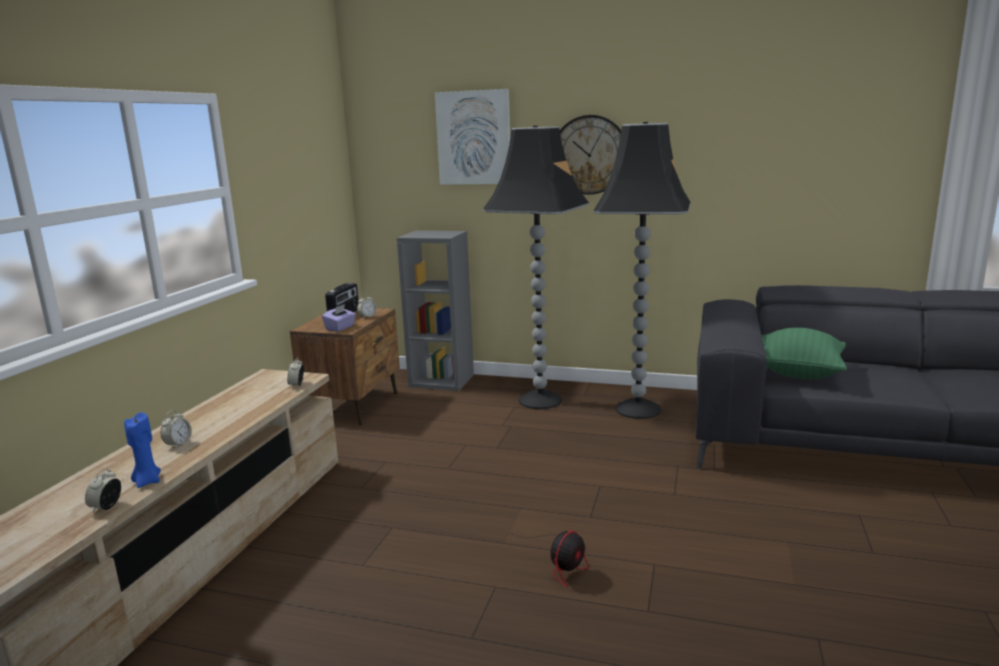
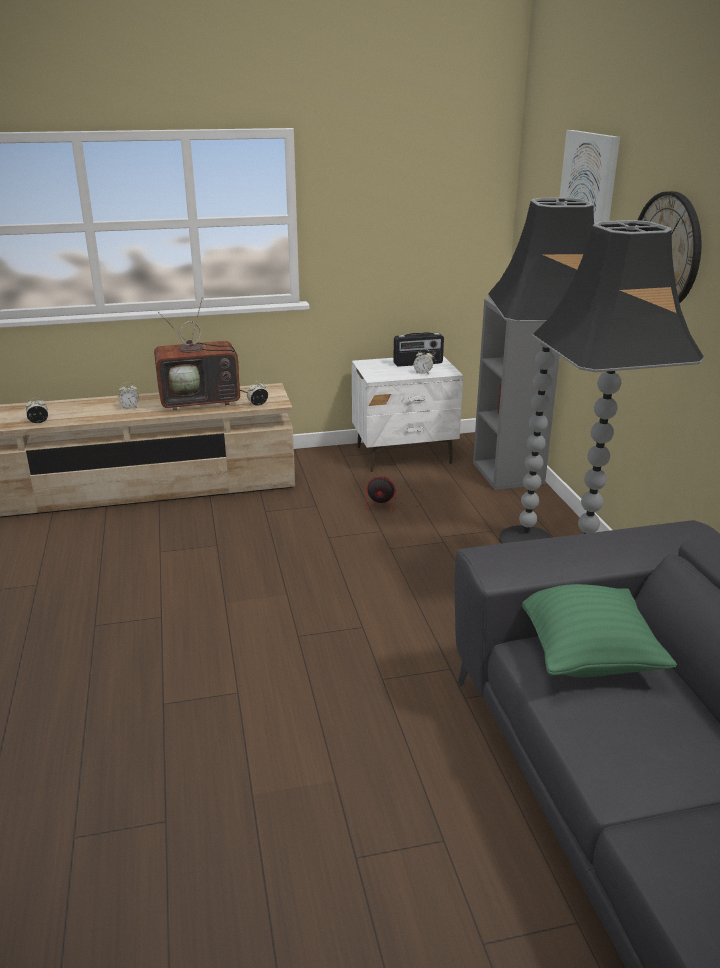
camera: 60 degrees right, 10 degrees up
blue candle [124,412,161,488] -> none
brown nightstand [290,308,400,425] -> white nightstand [352,356,463,472]
purple tissue box [322,304,356,332] -> none
fan [511,531,589,588] -> fan moved to [366,476,423,512]
none -> television [154,297,247,410]

